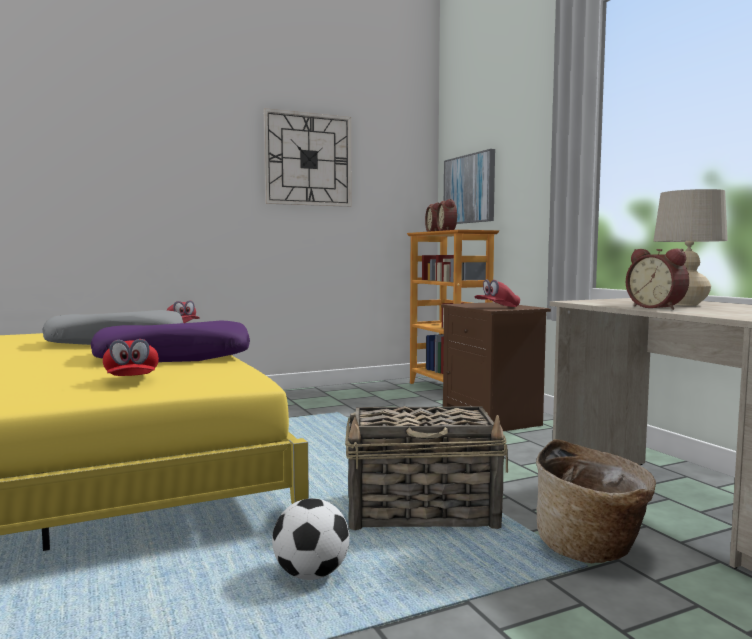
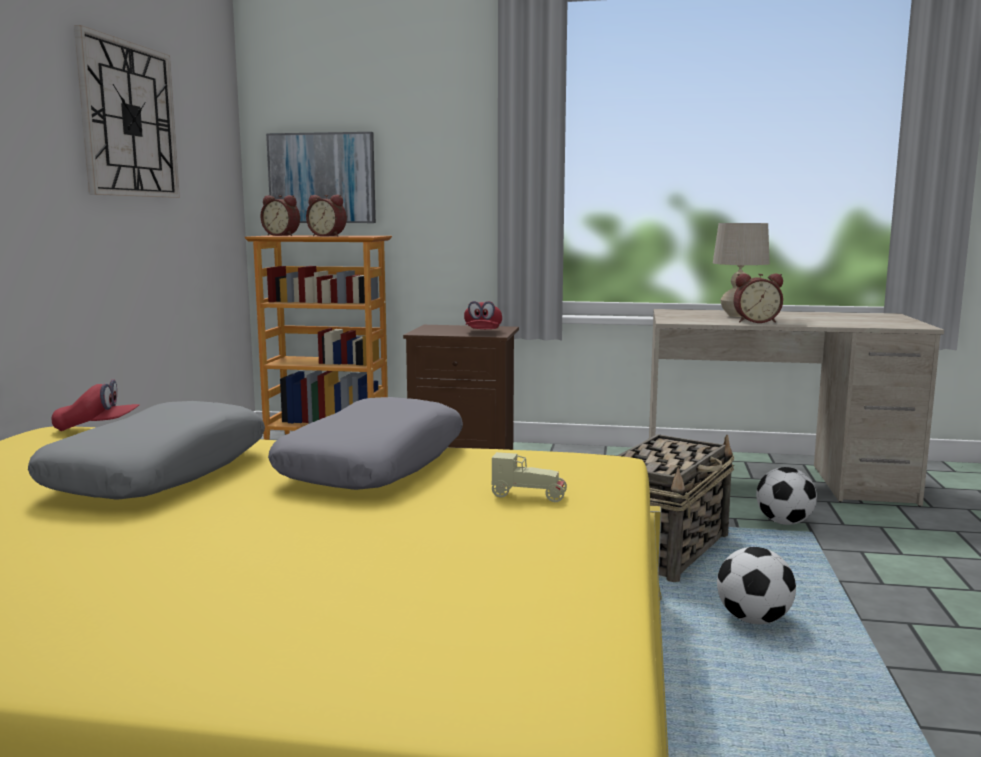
camera: 55 degrees left, 5 degrees up
purple pillow [91,321,250,362] -> grey pillow [268,397,463,490]
red cap [103,339,159,376] -> beige toy car [492,452,567,502]
basket [536,439,656,563] -> football [756,467,817,525]

